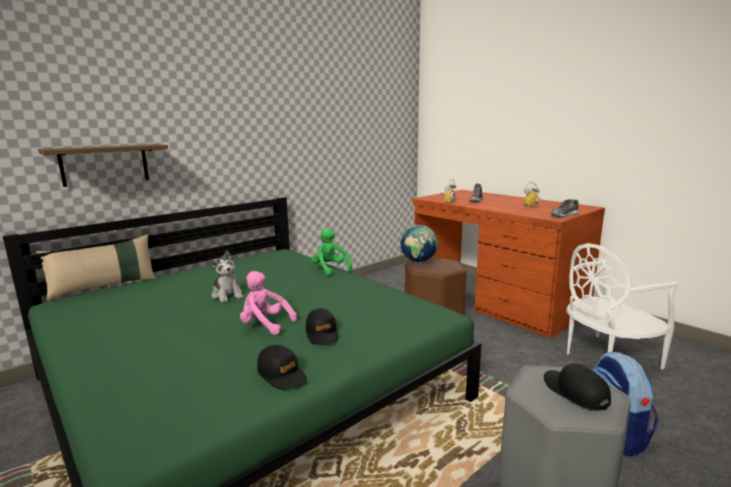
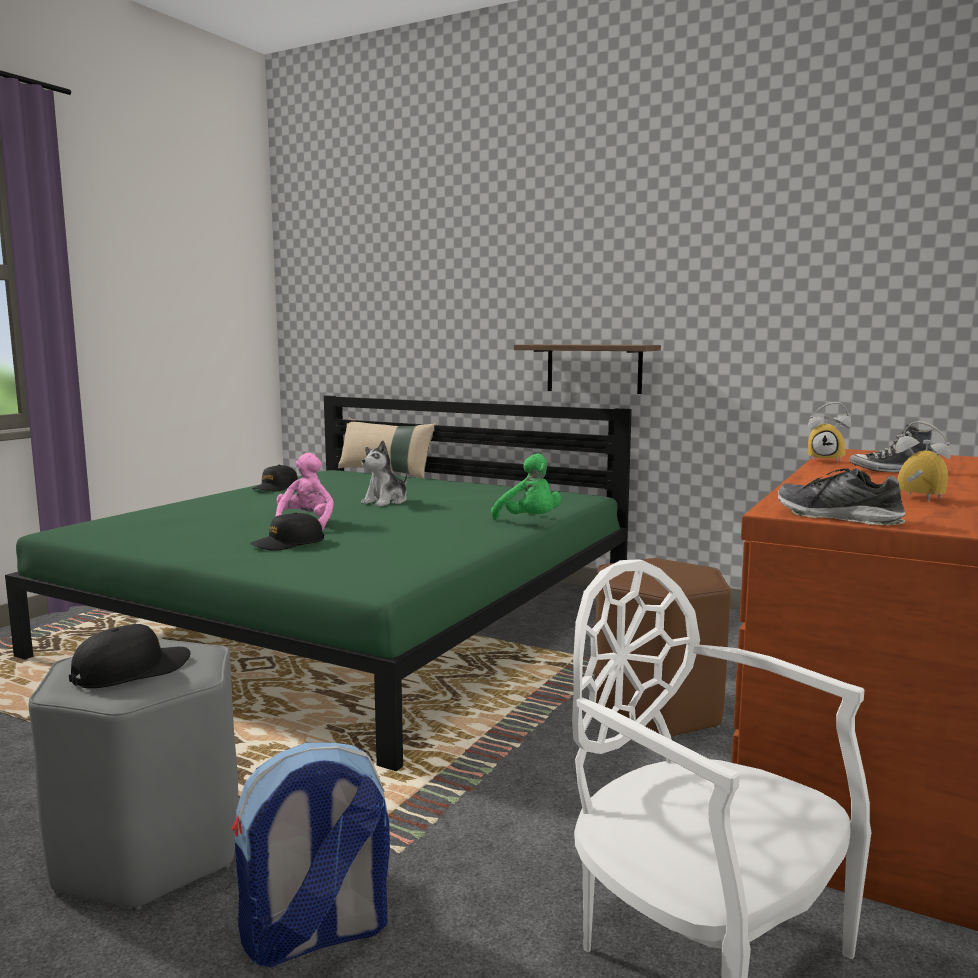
camera: 70 degrees right, 5 degrees down
shelf [38,144,168,187] -> shelf moved to [514,344,661,394]
black cap [257,345,307,390] -> black cap moved to [252,465,298,492]
green plush toy [311,228,352,275] -> green plush toy turned 105 degrees clockwise [491,454,561,520]
globe [400,225,438,263] -> none

